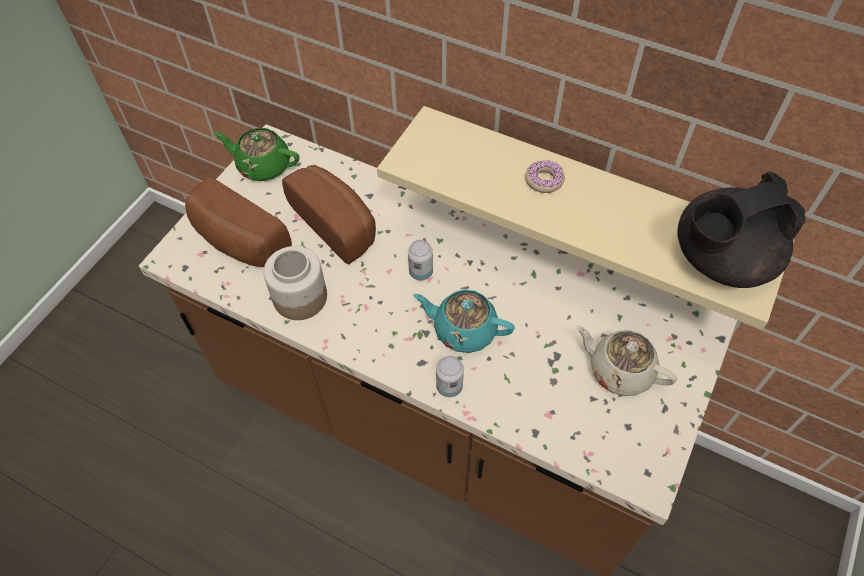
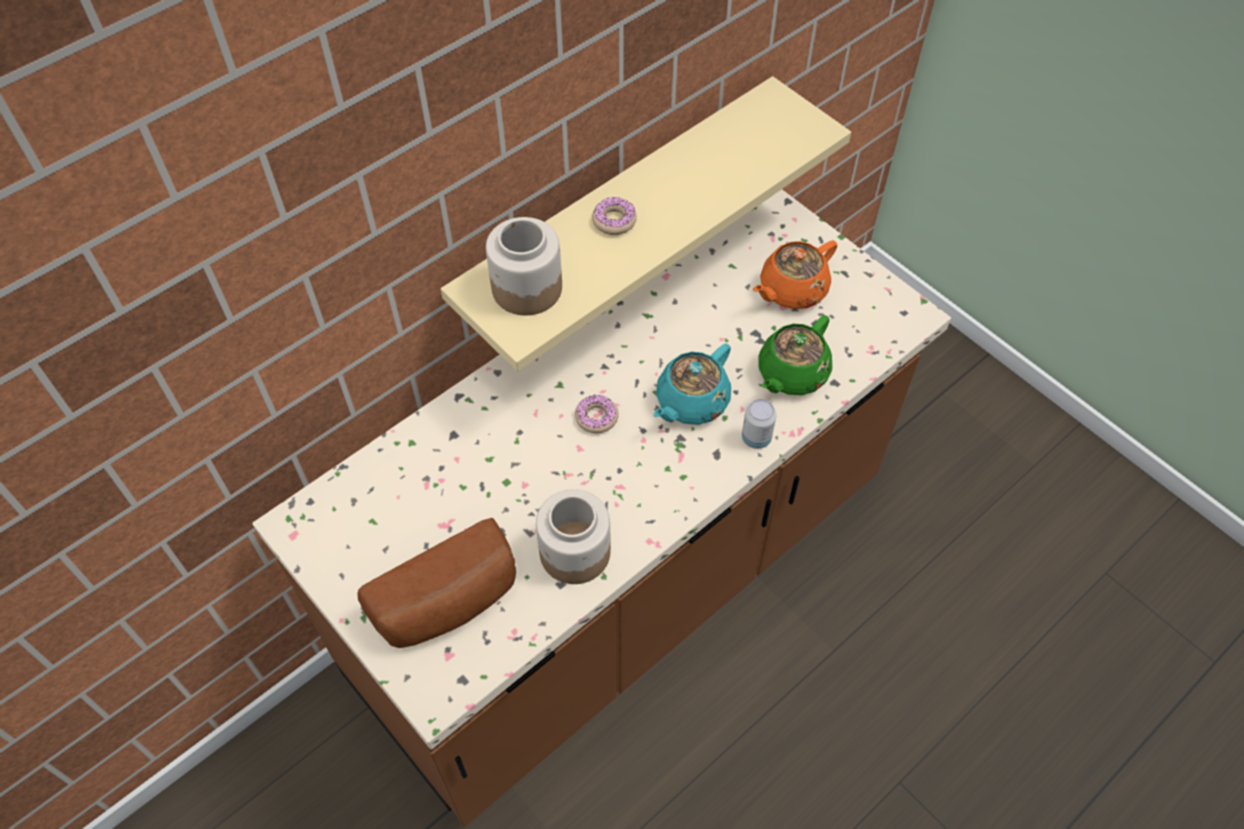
camera: 70 degrees left, 0 degrees up
green teapot [214,128,299,181] -> green teapot moved to [759,315,832,395]
bread [282,165,376,264] -> none
can [408,240,433,281] -> donut [575,394,619,433]
beige teapot [576,325,677,396] -> orange teapot [753,240,838,309]
black teapot [677,172,806,288] -> none
none -> jar [486,217,562,315]

